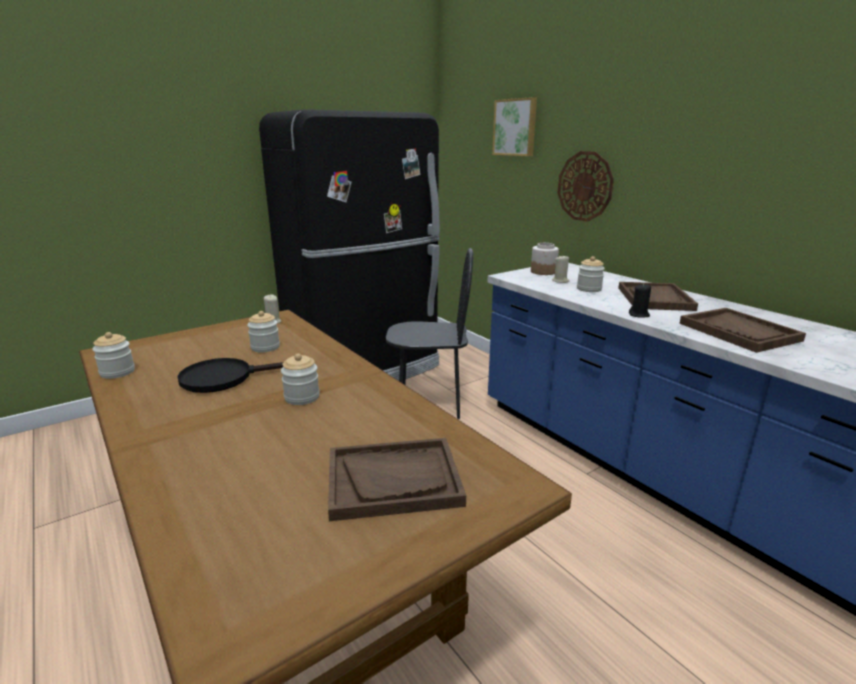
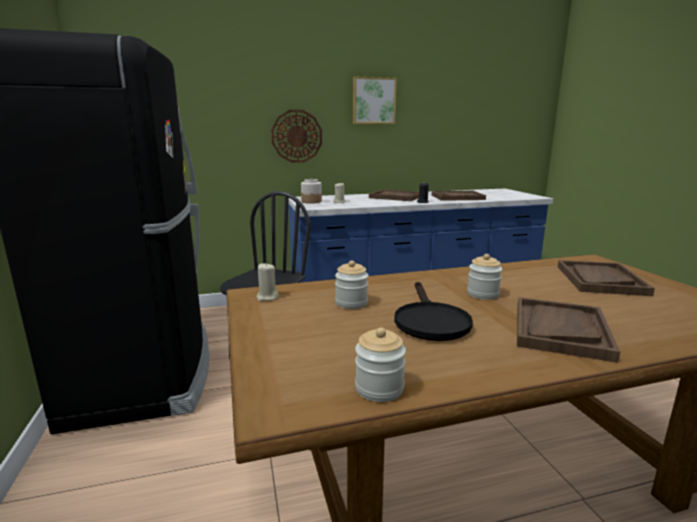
camera: 70 degrees left, 5 degrees down
picture [492,97,537,156] -> picture moved to [353,77,397,124]
jar [577,256,605,292] -> none
none -> brown tray [517,297,620,363]

